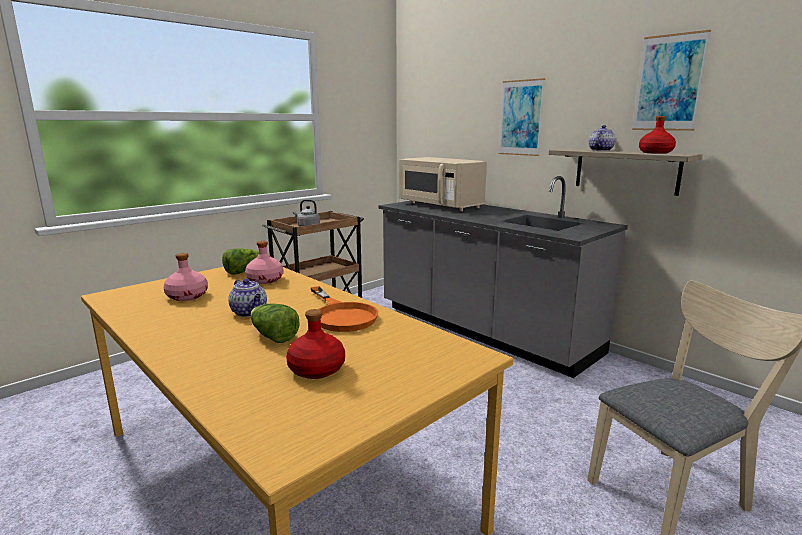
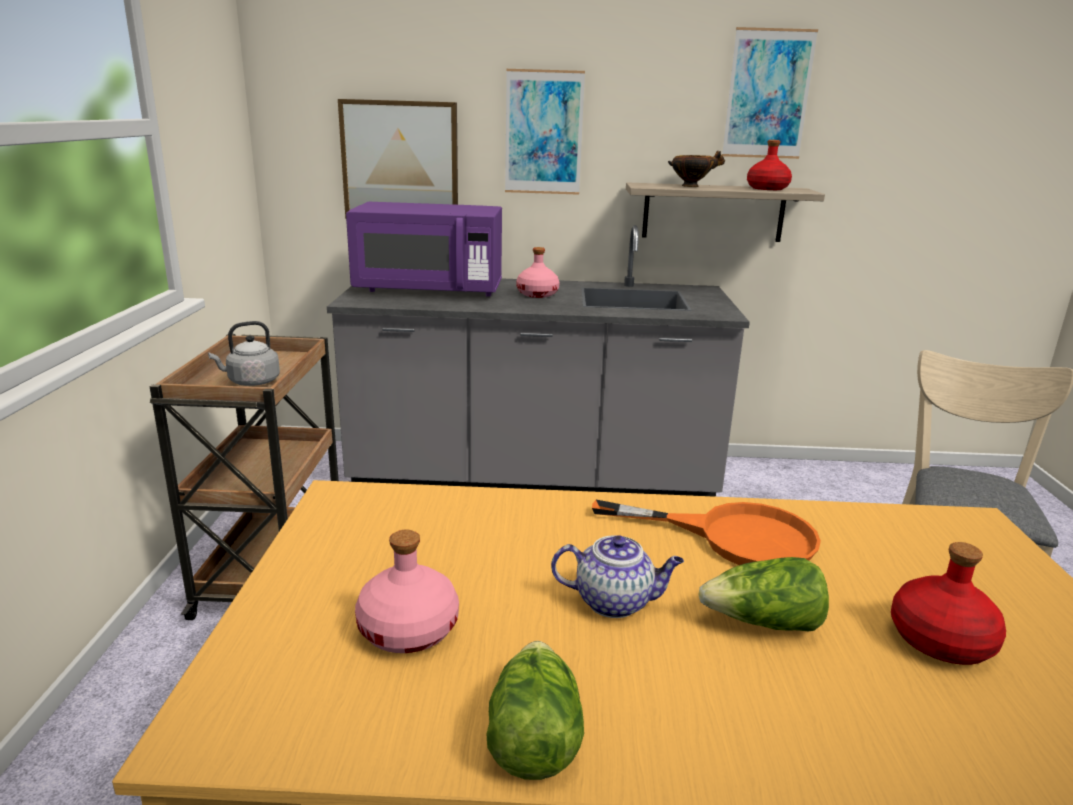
camera: 45 degrees left, 5 degrees up
lettuce [222,249,259,275] -> lettuce moved to [486,641,584,780]
pink bottle [245,241,283,284] -> pink bottle moved to [516,247,560,298]
beige microwave [399,157,487,211] -> purple microwave [346,202,502,297]
teapot [589,125,616,151] -> bowl [668,151,725,187]
none -> picture [338,99,458,219]

